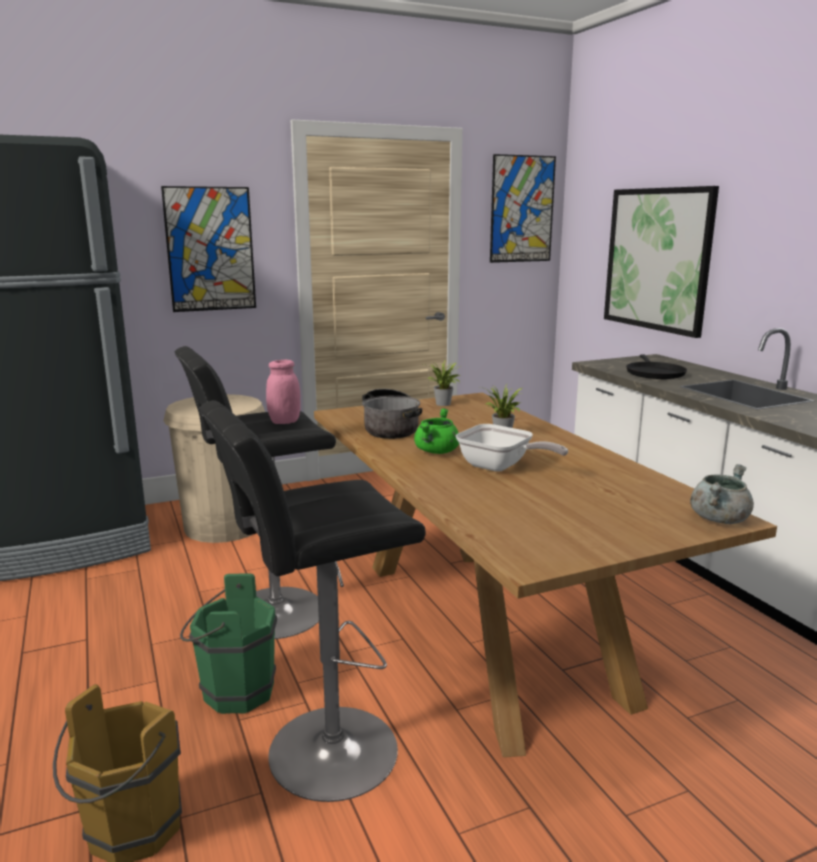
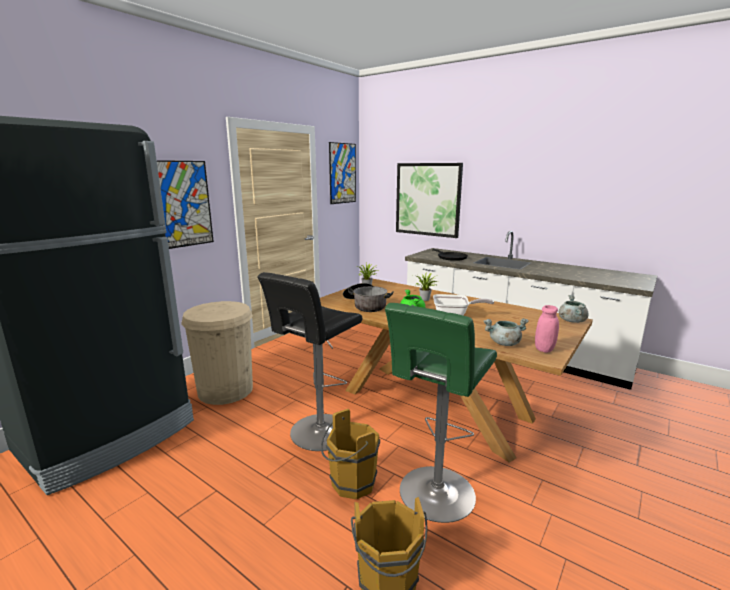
camera: 30 degrees left, 0 degrees up
green bucket [180,574,277,714] -> brown bucket [321,409,380,499]
black stool [199,400,426,802] -> green stool [385,303,497,523]
pink jar [266,360,300,424] -> pink jar moved to [535,305,559,353]
none -> grey cooking pot [484,318,529,346]

